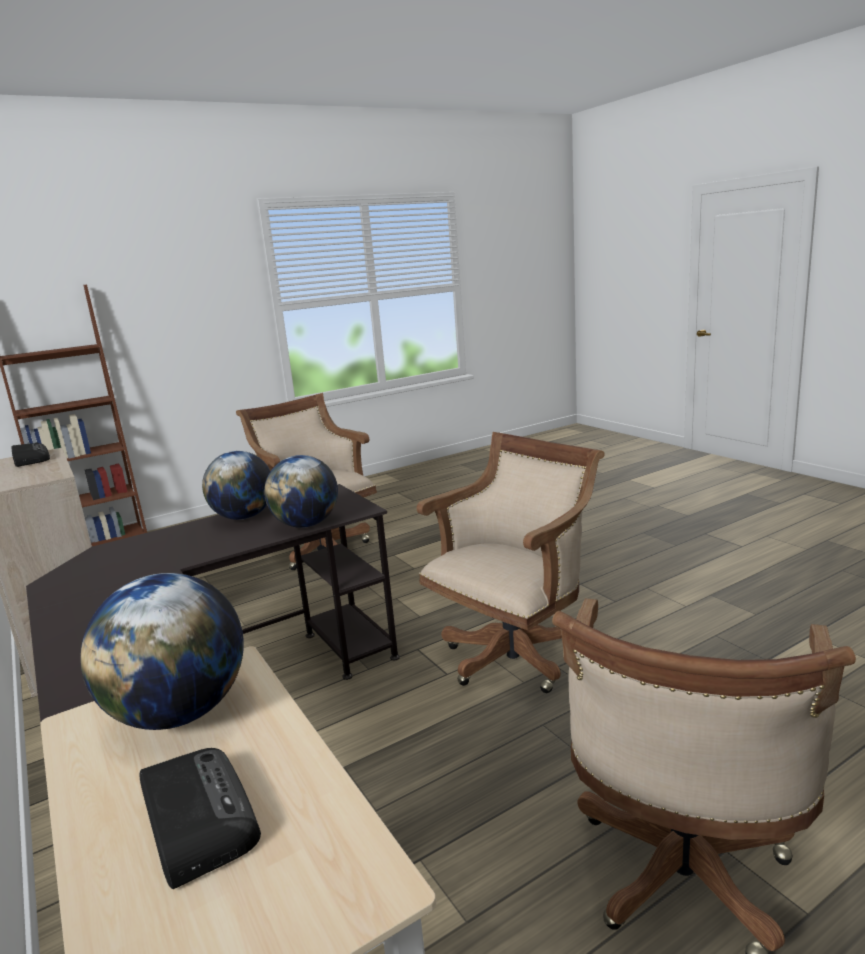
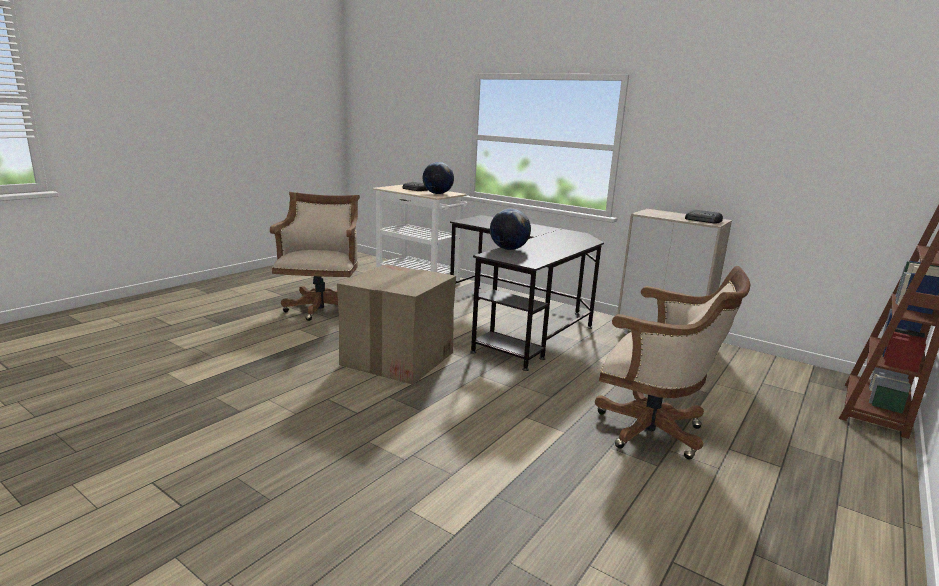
camera: 155 degrees right, 0 degrees up
globe [202,451,270,520] -> none
office chair [417,432,605,693] -> cardboard box [337,264,456,385]

